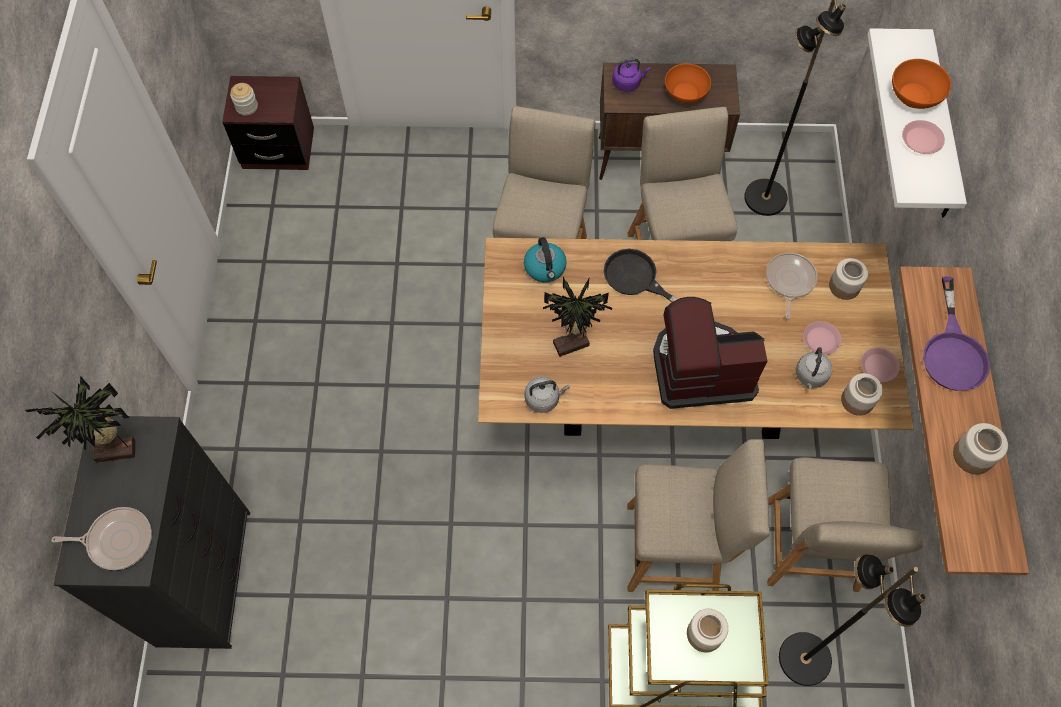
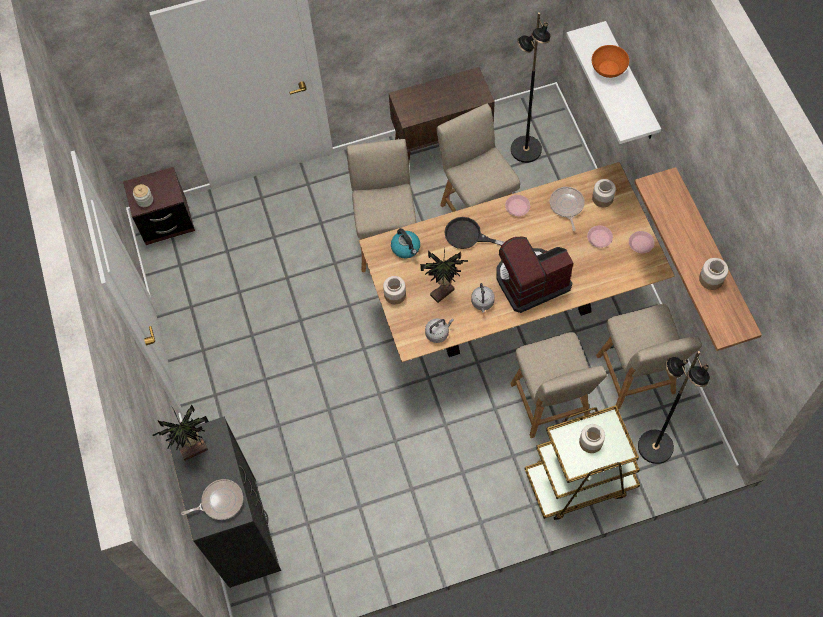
camera: 15 degrees left, 0 degrees up
purple kettle [612,58,651,92] -> none
beige chair [627,439,770,592] -> beige chair turned 90 degrees clockwise [510,332,607,438]
orange bowl [665,63,711,103] -> none
grey kettle [796,347,832,390] -> grey kettle moved to [471,283,495,312]
jar [841,373,883,416] -> jar moved to [383,276,406,304]
pink plate [902,120,945,154] -> pink plate moved to [505,195,530,216]
purple frying pan [923,276,990,391] -> none

